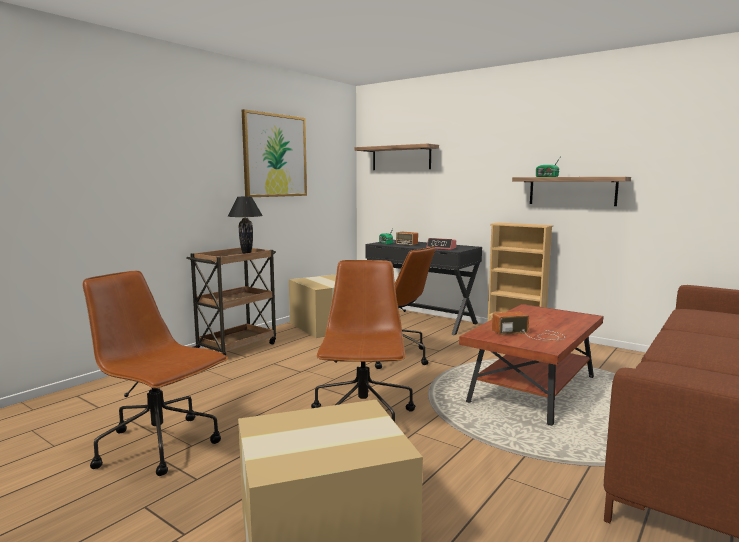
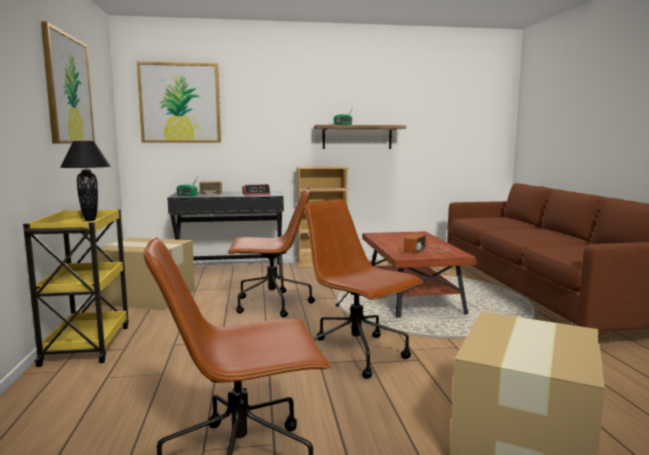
camera: 45 degrees left, 0 degrees up
brown cart [187,247,276,356] -> yellow cart [23,209,129,367]
shelf [354,144,439,170] -> picture [137,62,221,142]

